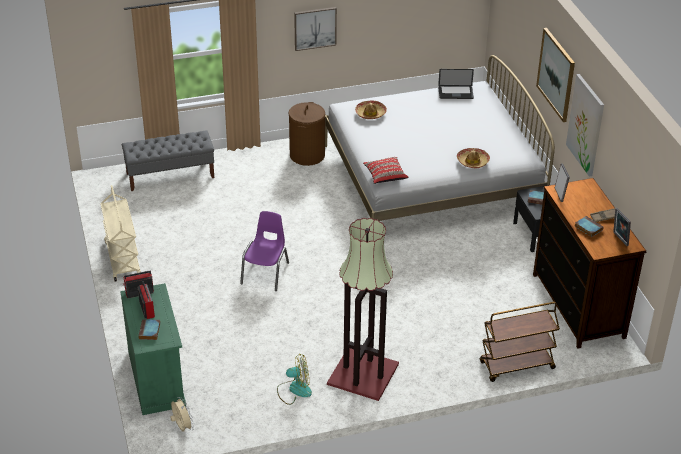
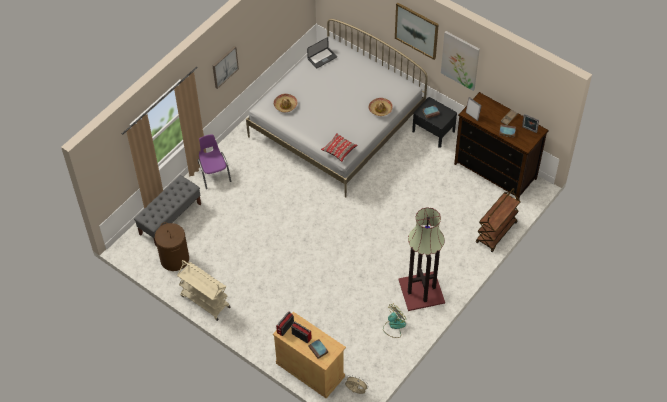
camera: 35 degrees left, 15 degrees up
green cabinet [120,283,186,415] -> beige cabinet [273,312,346,398]
purple chair [240,211,289,291] -> purple chair moved to [198,134,231,189]
brown laundry basket [289,102,325,166] -> brown laundry basket moved to [155,222,189,271]

